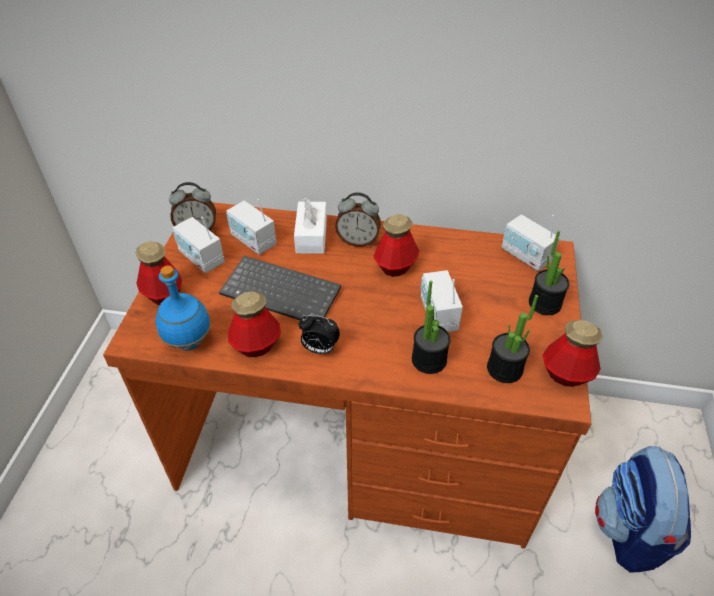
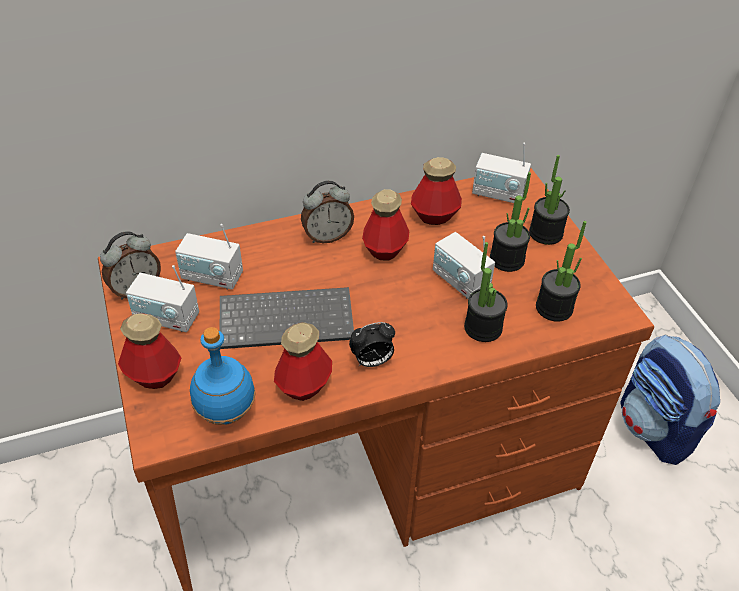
camera: 30 degrees left, 0 degrees up
white tissue box [294,198,327,254] -> none
bottle [543,320,603,387] -> bottle moved to [411,157,462,225]
none -> potted plant [490,172,531,272]

